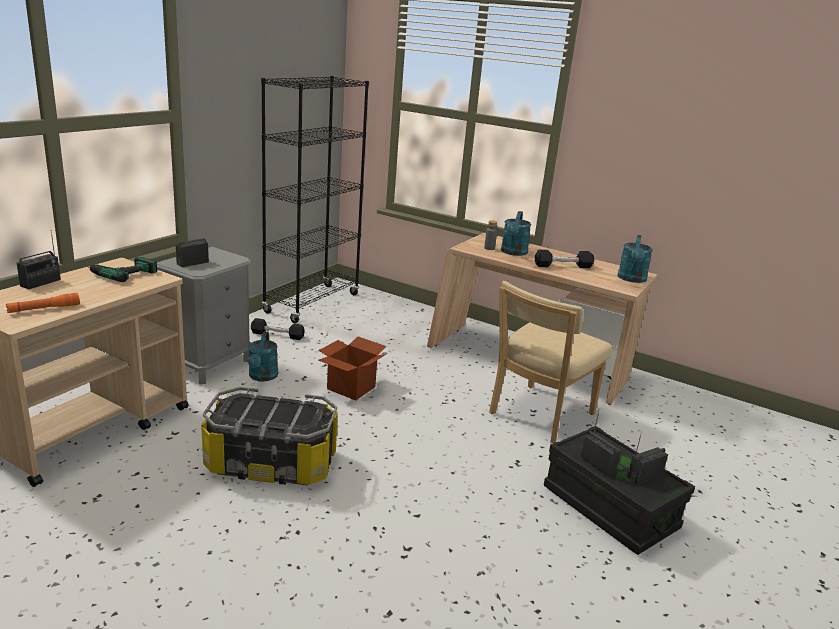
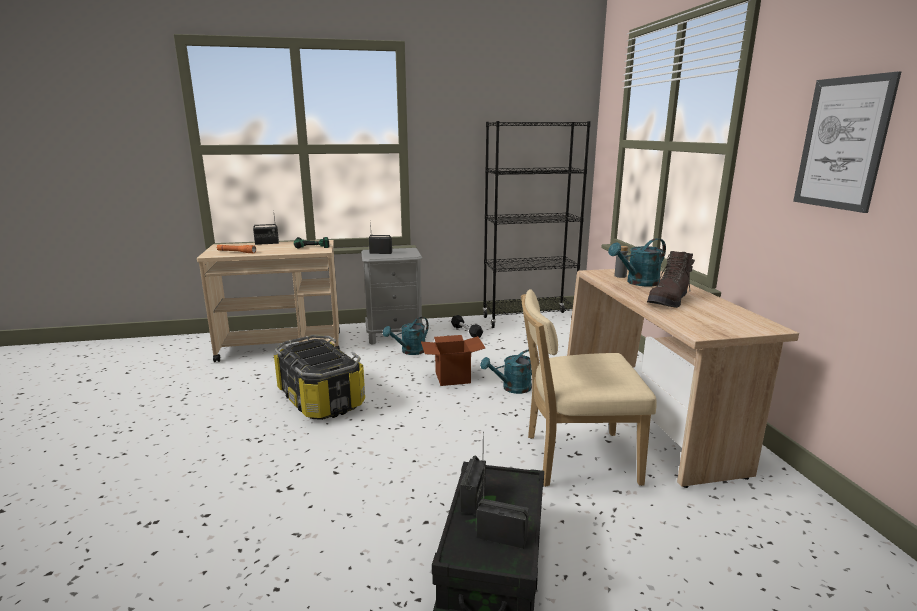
camera: 50 degrees right, 5 degrees down
black dumbbell [535,250,594,268] -> brown boot [647,251,695,308]
turquoise watering can [617,235,653,283] -> turquoise watering can moved to [480,349,532,394]
none -> picture [793,71,901,213]

